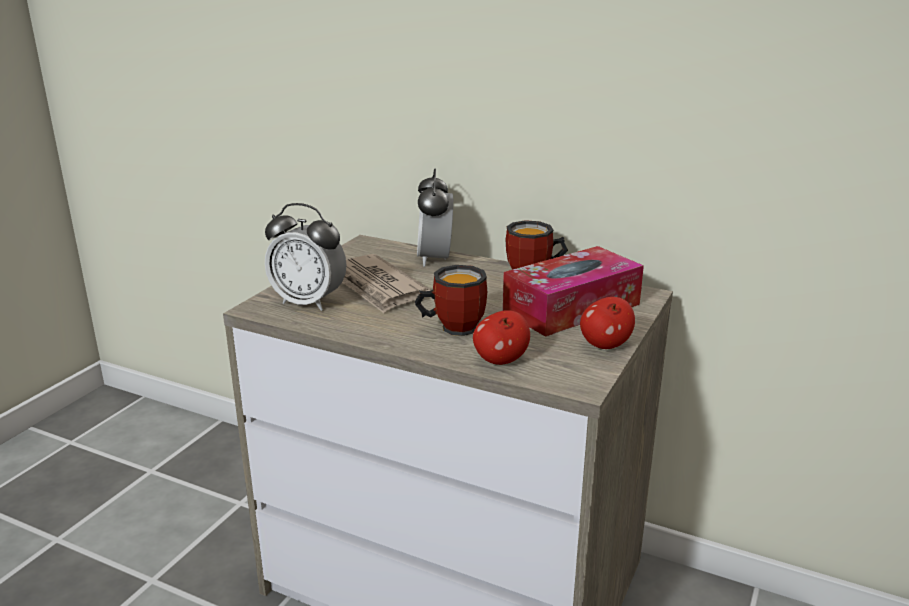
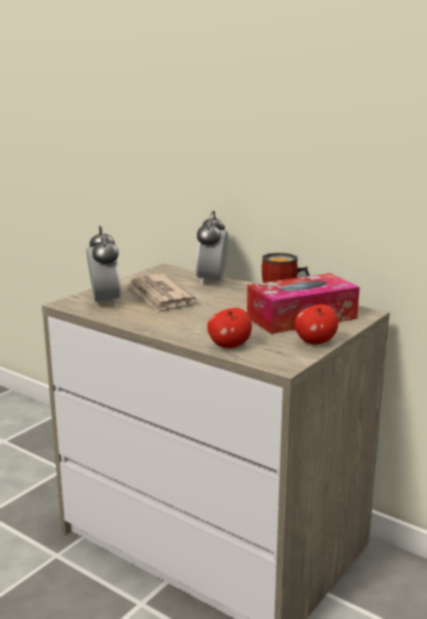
camera: 10 degrees right, 5 degrees down
alarm clock [265,203,347,311] -> alarm clock turned 135 degrees counterclockwise [86,226,122,307]
mug [415,265,488,336] -> none

